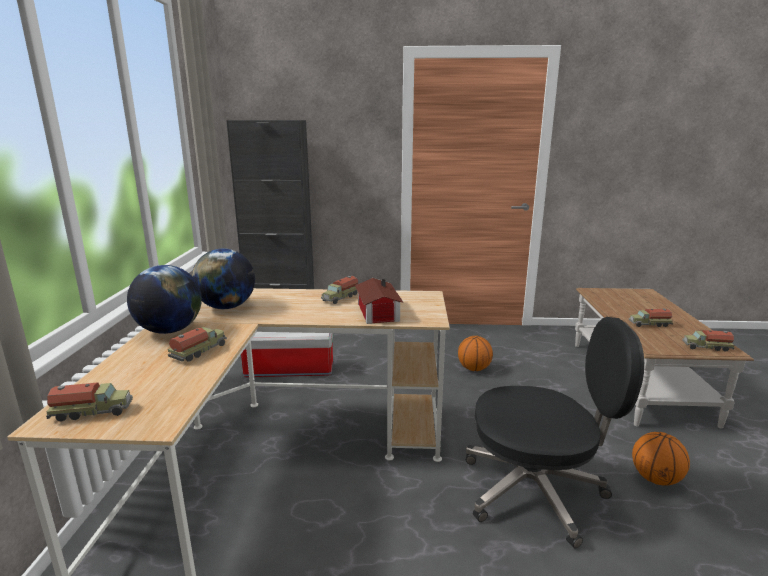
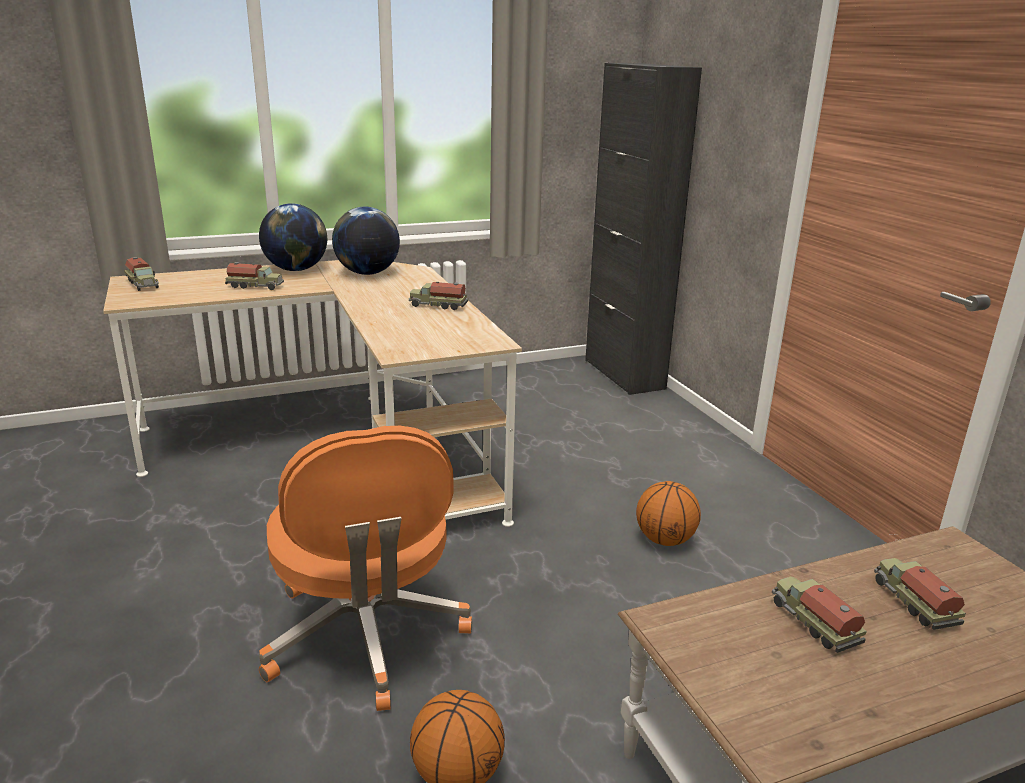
camera: 65 degrees right, 5 degrees up
storage box [241,332,333,377] -> none
toy house [355,278,403,324] -> none
black office chair [466,317,644,549] -> orange office chair [259,426,472,711]
toy truck [682,330,734,352] -> toy truck moved to [874,558,966,630]

